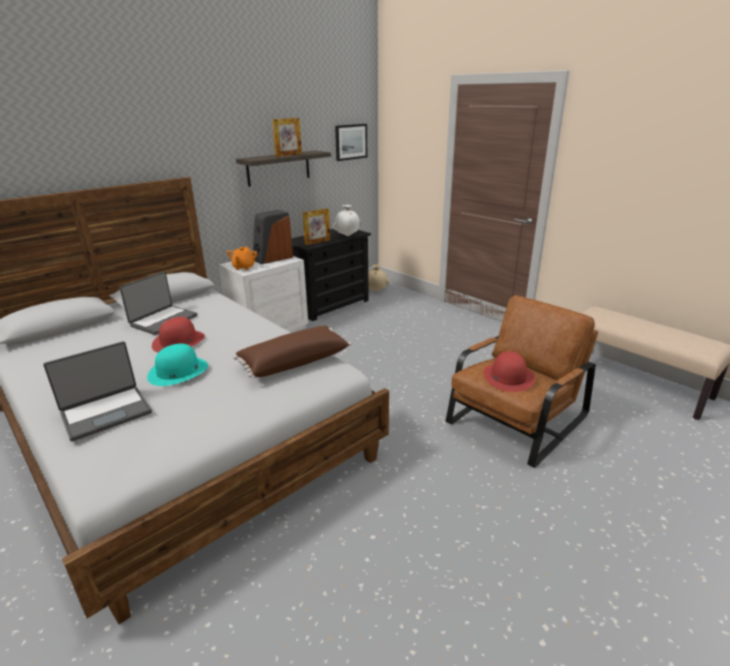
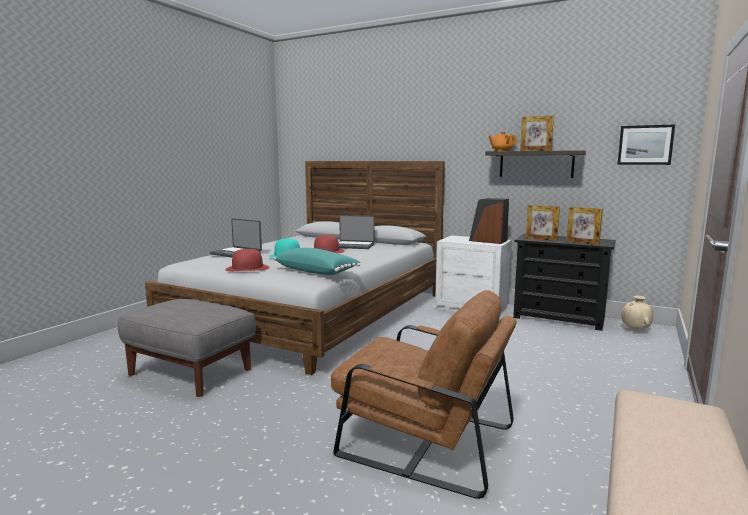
camera: 70 degrees right, 15 degrees down
orange teapot [227,247,257,270] -> orange teapot moved to [489,132,517,151]
brown pillow [233,326,352,378] -> turquoise pillow [274,248,360,275]
white vase [333,205,361,236] -> picture frame [566,207,603,245]
red hat [483,351,535,392] -> red hat moved to [225,249,270,271]
none -> grey ottoman [118,299,256,397]

